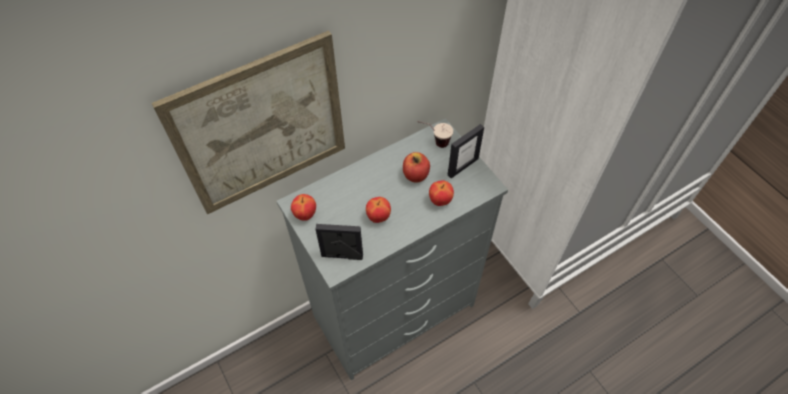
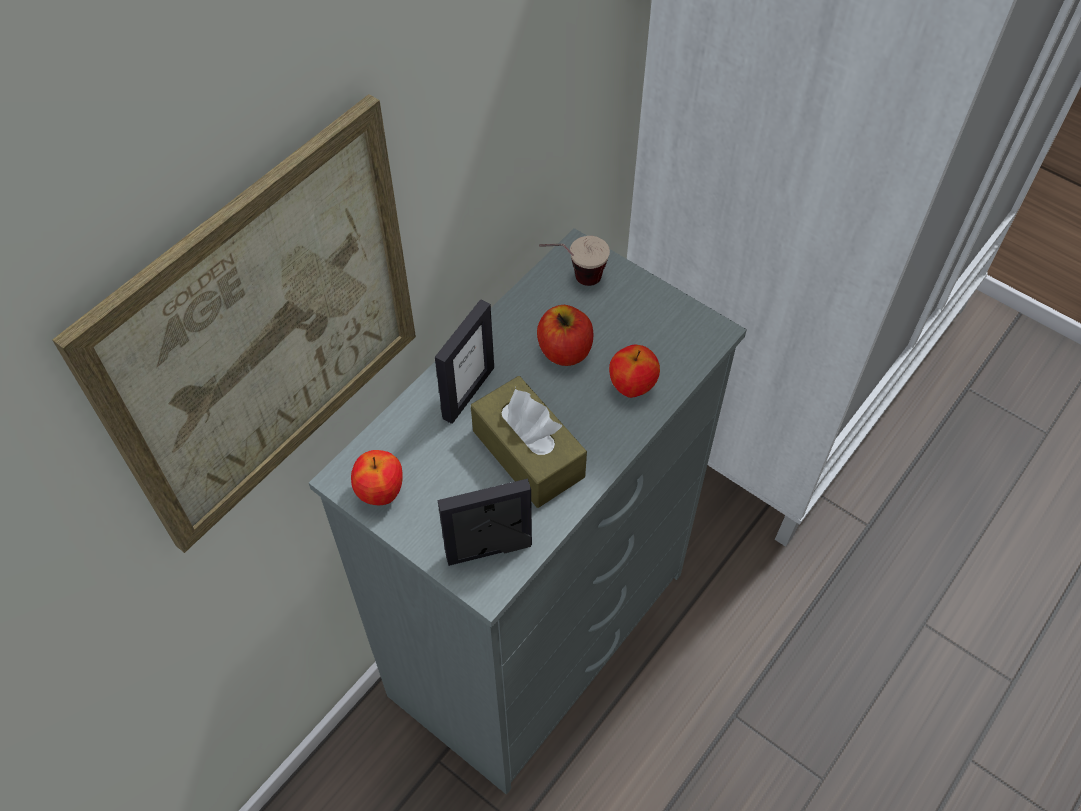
camera: 20 degrees left, 0 degrees up
apple [366,197,391,223] -> brown tissue box [471,376,587,508]
picture frame [448,124,484,178] -> picture frame moved to [435,299,494,424]

